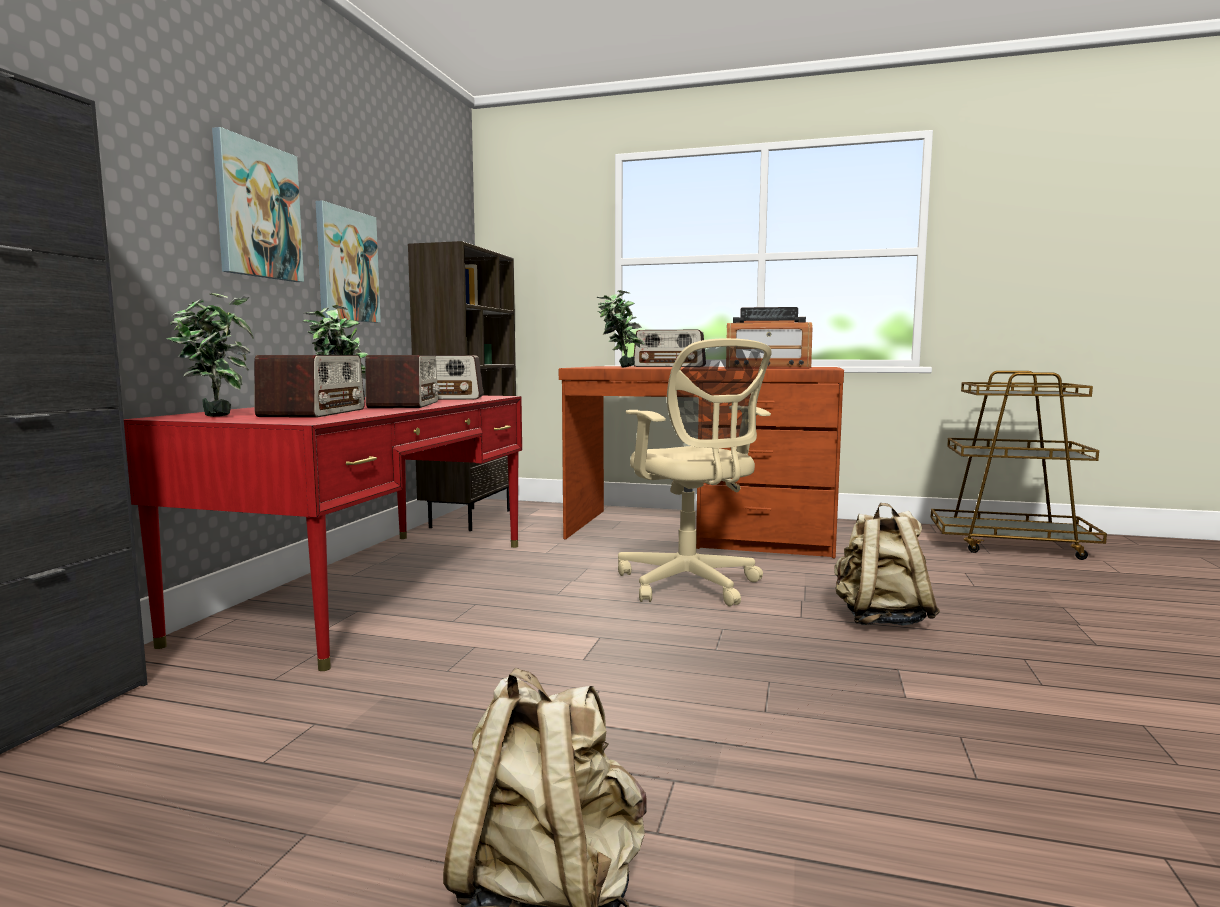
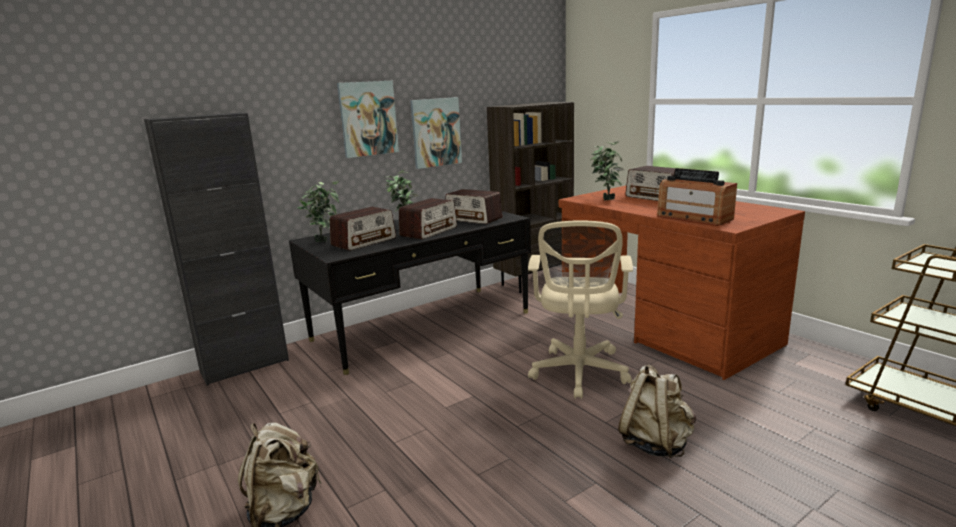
camera: 40 degrees right, 10 degrees up
red desk [124,396,522,671] -> black desk [289,211,531,375]

